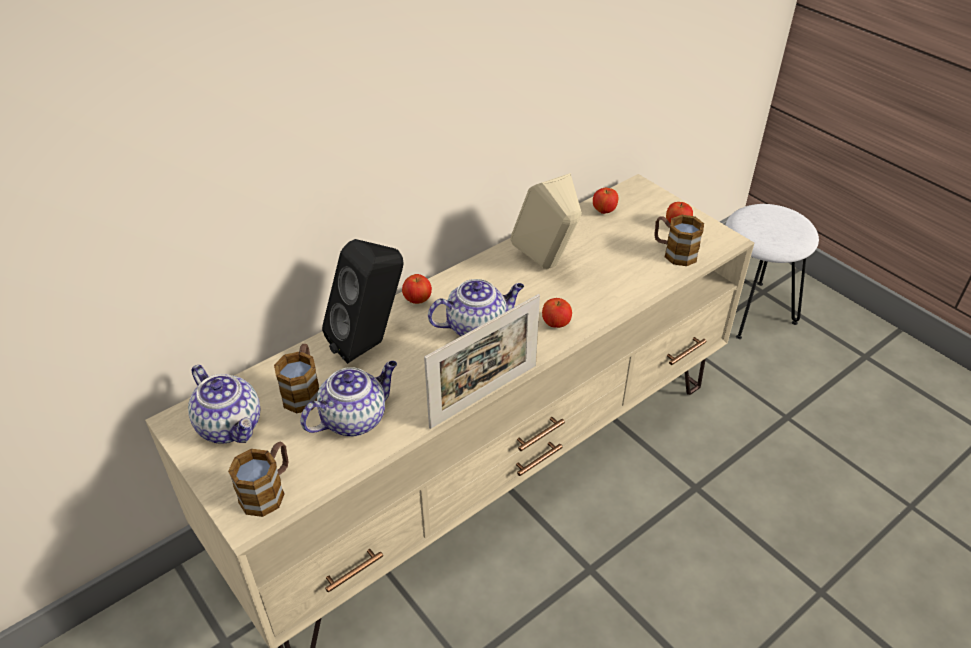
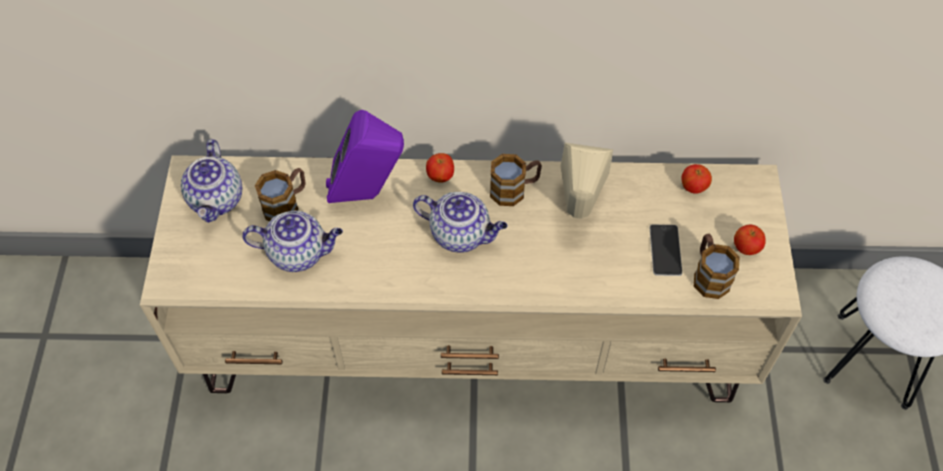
camera: 40 degrees right, 15 degrees up
mug [228,441,288,517] -> mug moved to [490,154,542,206]
black speaker [322,239,403,364] -> purple speaker [326,110,404,203]
picture frame [424,294,540,429] -> none
apple [542,298,572,328] -> none
none -> phone [650,225,682,276]

